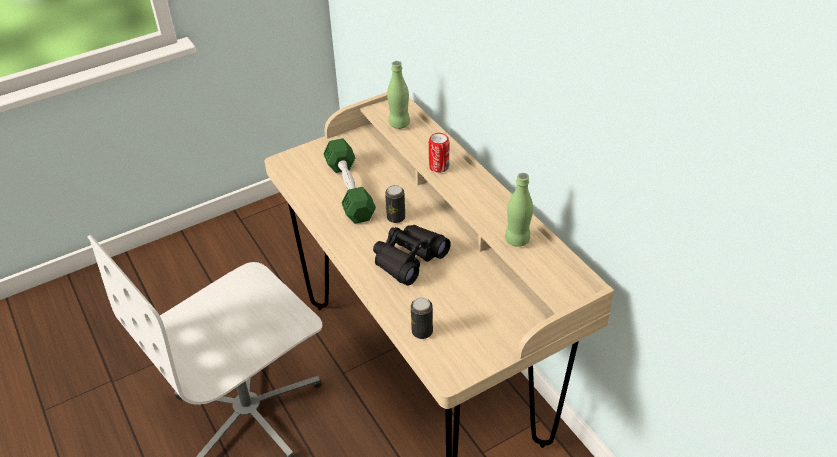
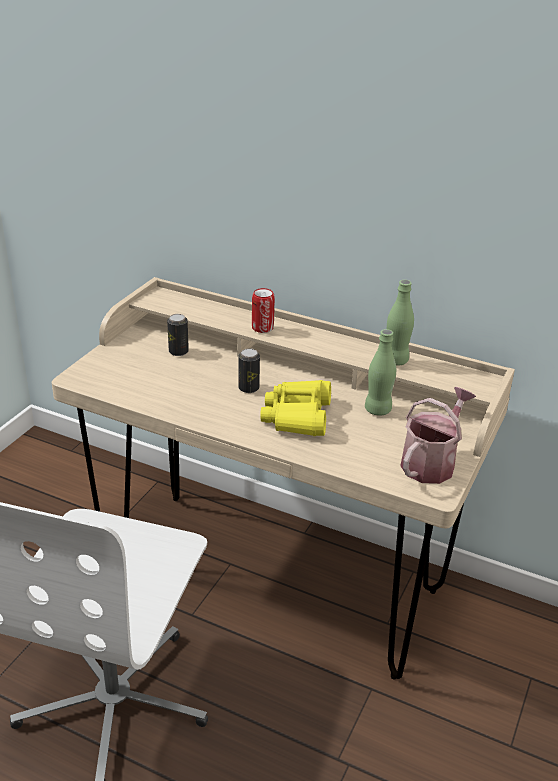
camera: 35 degrees left, 10 degrees down
green dumbbell [323,138,376,224] -> none
black binoculars [373,225,451,285] -> yellow binoculars [260,380,331,436]
green bottle [387,61,410,129] -> green bottle moved to [365,329,396,416]
can [411,298,433,339] -> can moved to [167,314,189,356]
none -> watering can [400,387,476,484]

